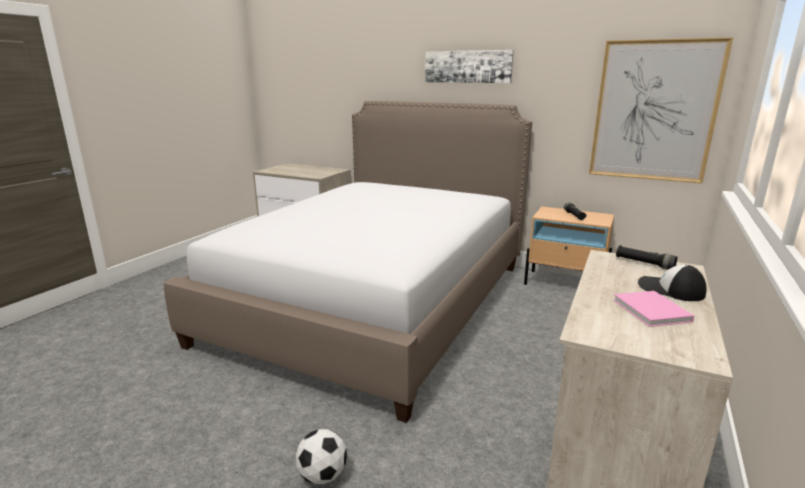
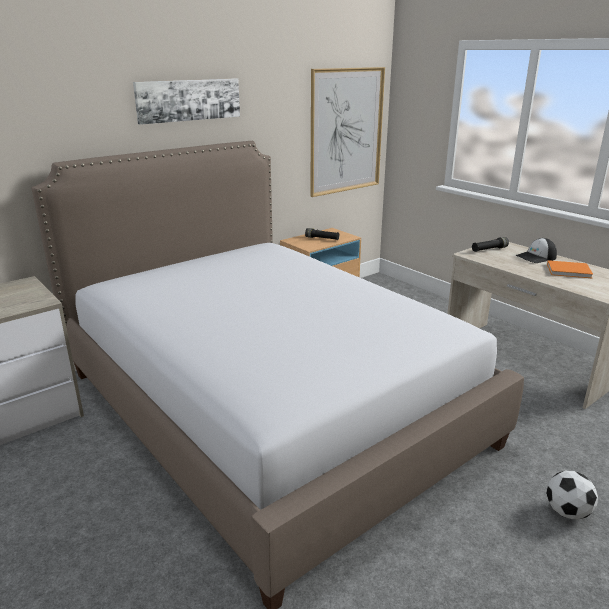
camera: 65 degrees left, 5 degrees up
pink book [613,291,694,327] -> orange book [547,260,593,278]

